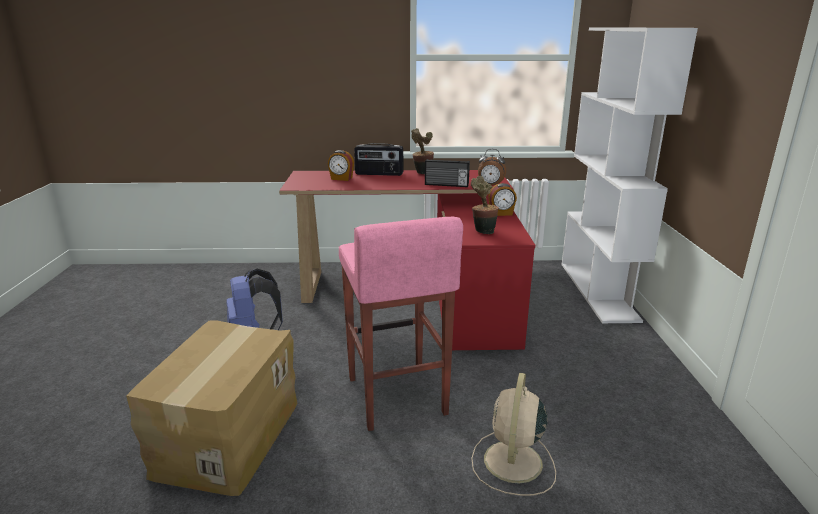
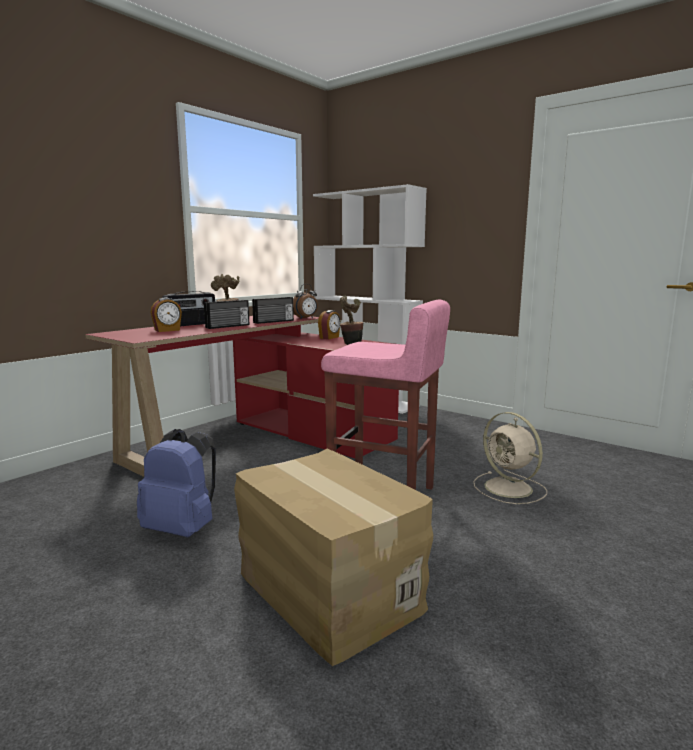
camera: 50 degrees left, 10 degrees down
none -> radio [204,300,249,329]

